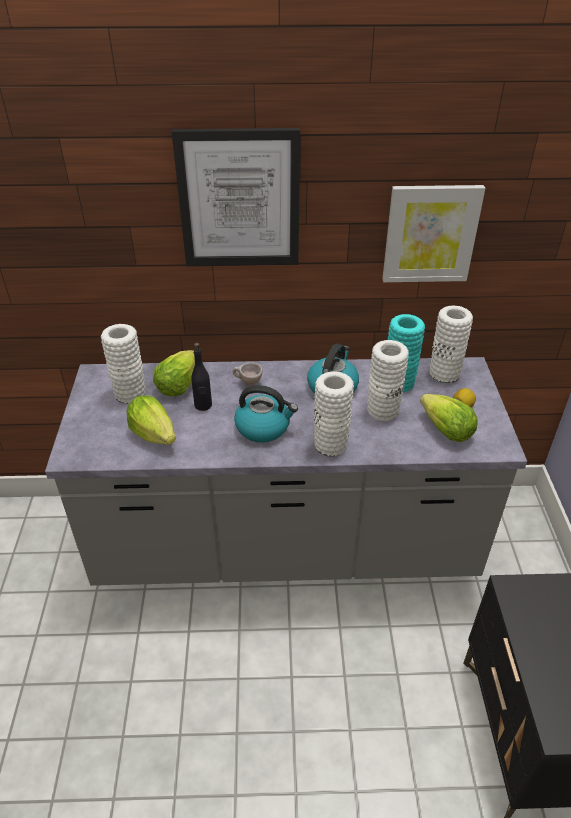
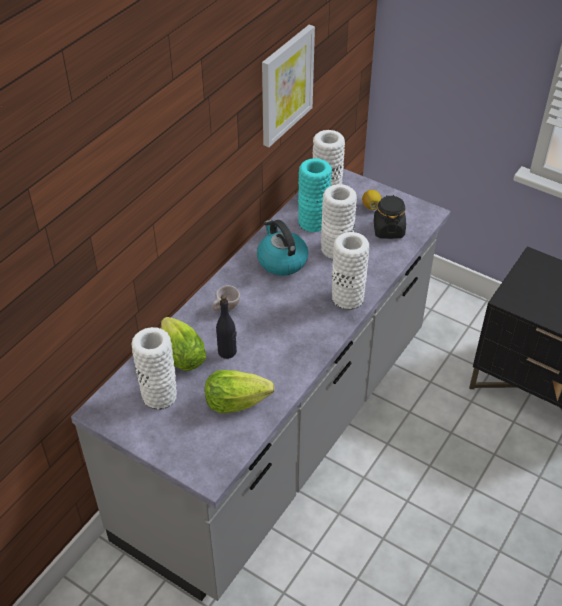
camera: 55 degrees left, 5 degrees up
picture [172,128,300,266] -> none
kettle [234,385,298,443] -> none
lettuce [420,394,478,442] -> black jar [374,195,406,239]

